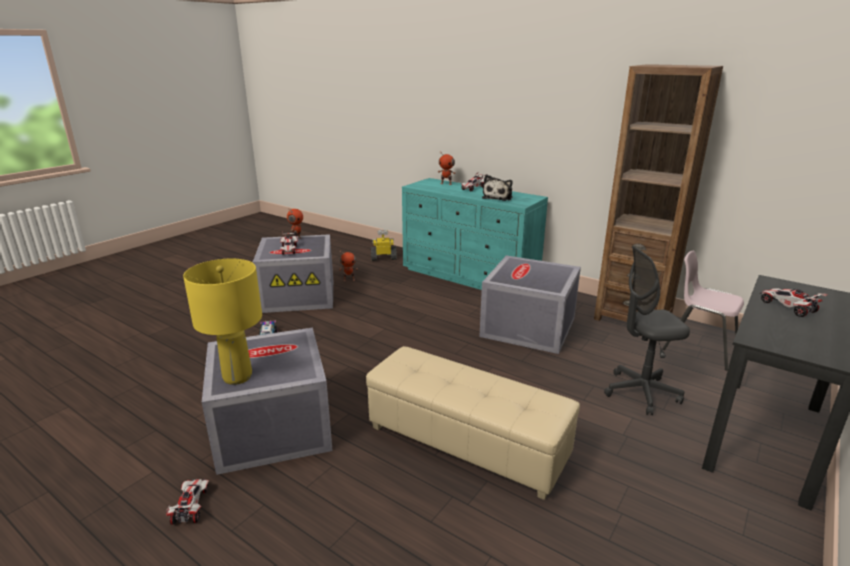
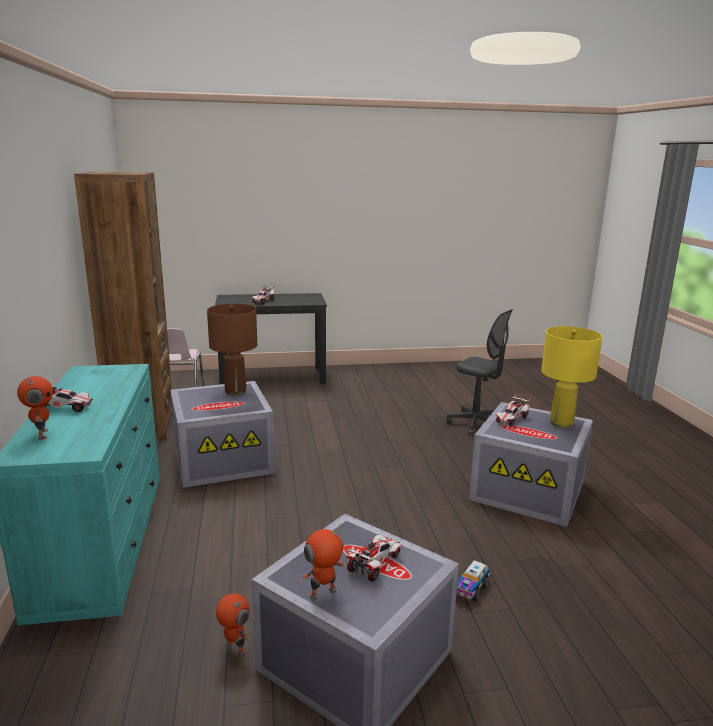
camera: 135 degrees left, 5 degrees down
toy car [166,478,209,525] -> toy car moved to [496,395,530,427]
beige ottoman [366,346,580,500] -> none
toy robot [371,229,397,261] -> none
plush toy [482,175,513,201] -> none
grey office chair [604,246,690,415] -> grey office chair moved to [447,309,513,436]
none -> brown table lamp [207,304,257,395]

